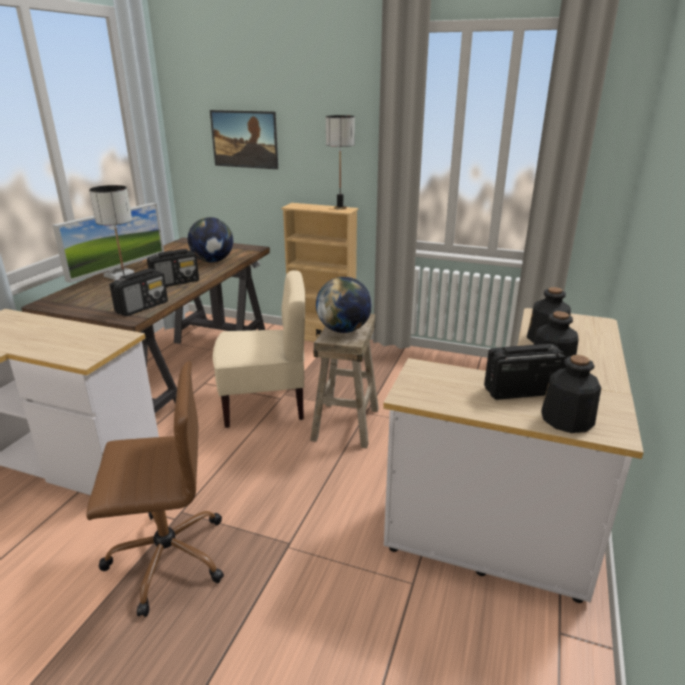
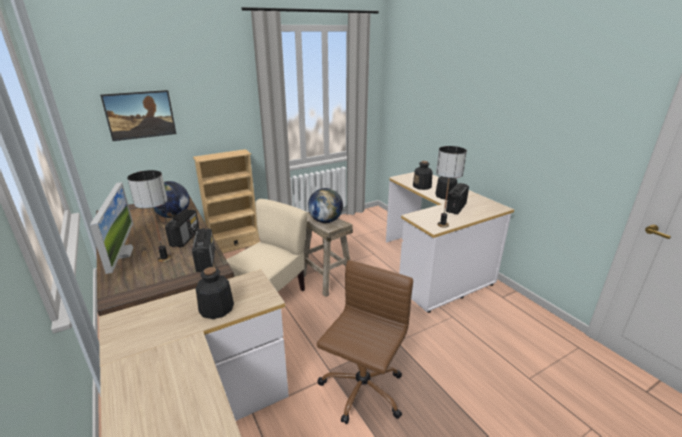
camera: 50 degrees left, 0 degrees up
table lamp [326,115,355,210] -> table lamp moved to [436,146,467,228]
bottle [541,355,601,433] -> bottle moved to [196,267,234,319]

